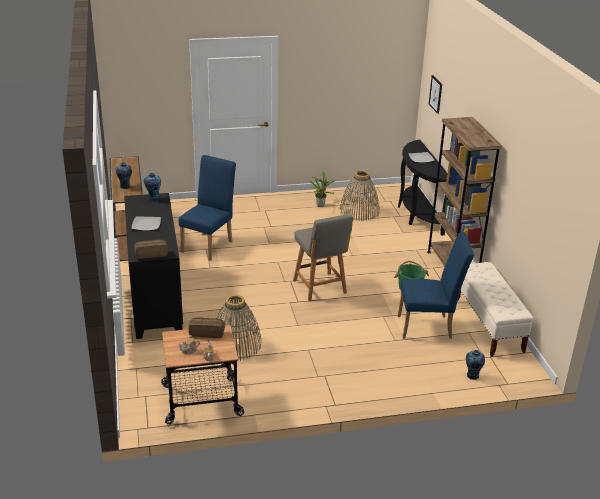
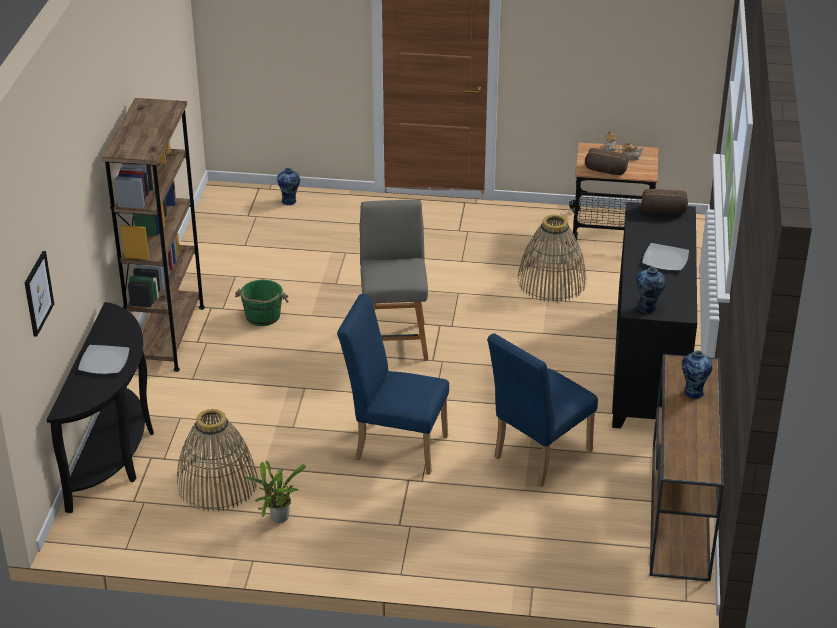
camera: 160 degrees left, 5 degrees up
blue chair [398,232,474,339] -> blue chair moved to [337,294,449,475]
beige bench [458,262,534,357] -> none

